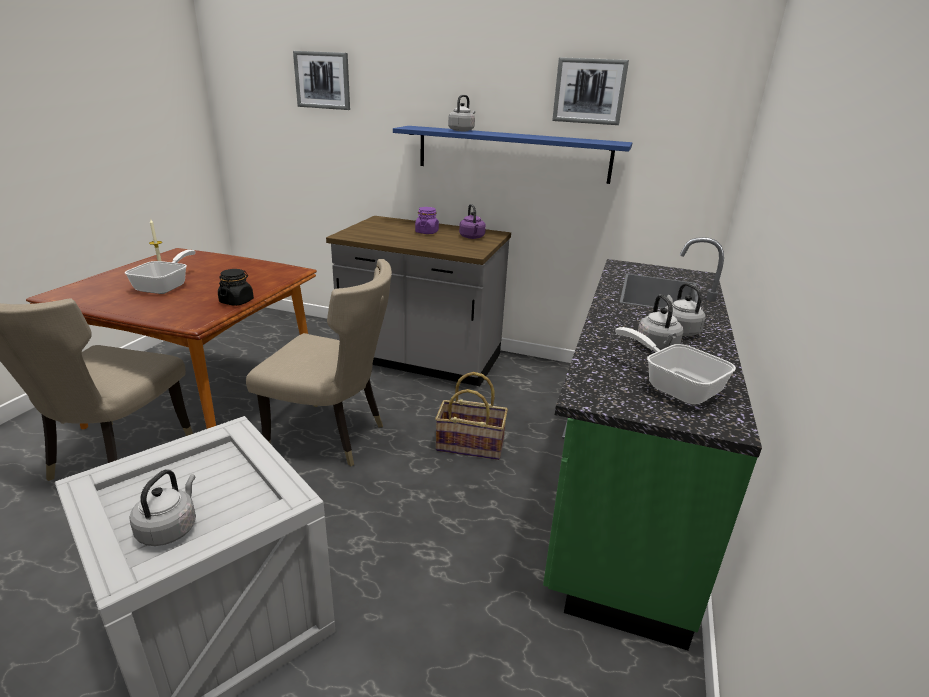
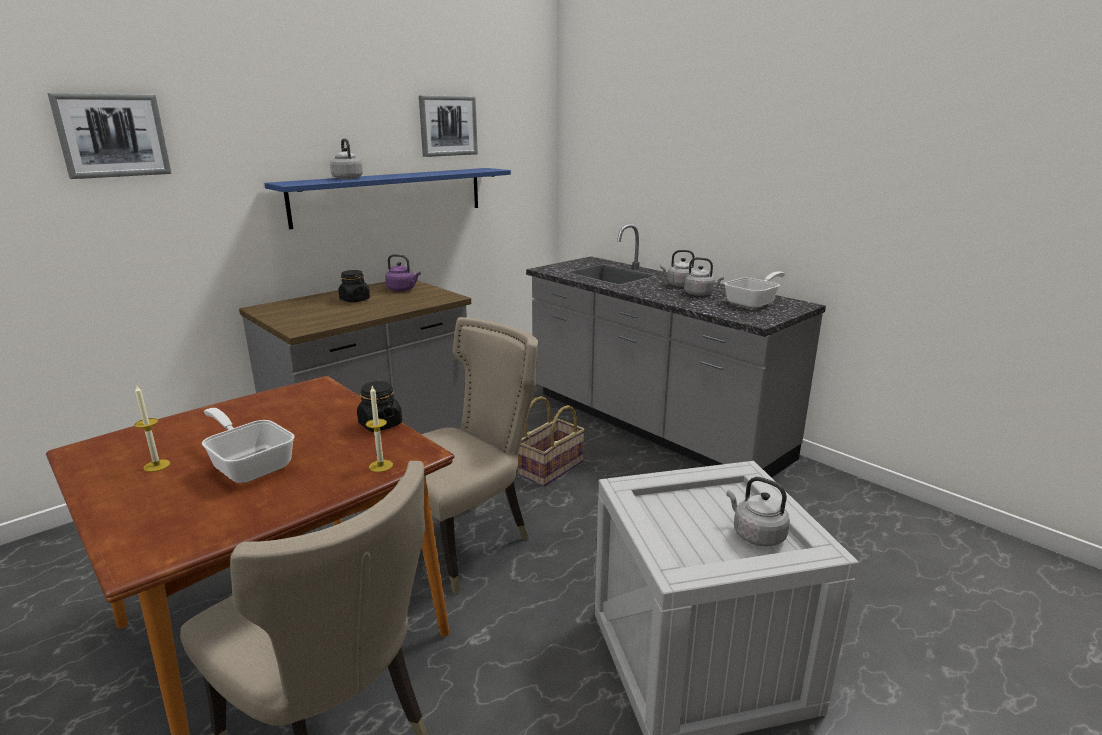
camera: 60 degrees left, 5 degrees down
purple jar [415,207,439,234] -> black jar [338,270,370,302]
green counter [543,237,762,650] -> grey counter [526,224,826,478]
frying pan [615,327,736,405] -> frying pan turned 150 degrees clockwise [724,271,785,308]
none -> candle [366,386,393,472]

